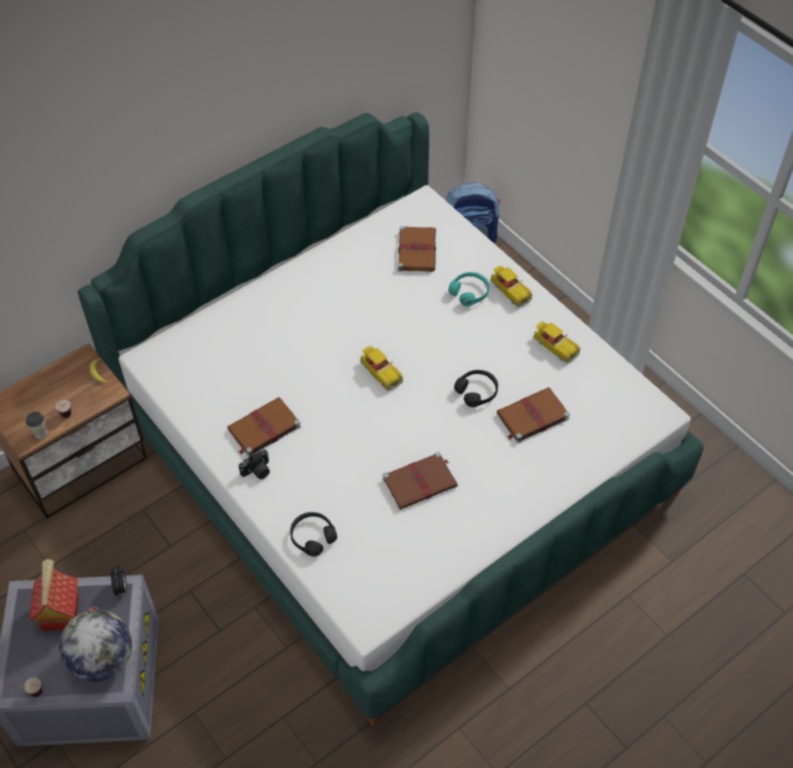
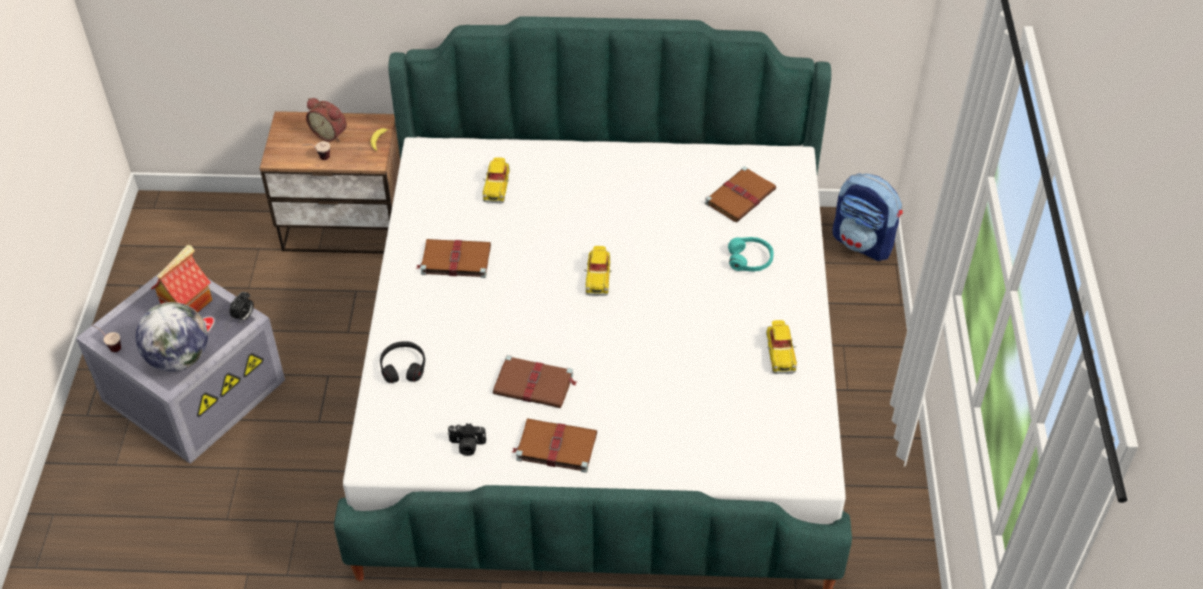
camera: 40 degrees right, 5 degrees down
cup [26,412,48,439] -> none
camera [239,450,270,479] -> camera moved to [448,423,486,456]
black headphones [454,370,498,407] -> none
toy car [491,266,533,307] -> toy car moved to [483,157,510,203]
brown book [497,387,570,443] -> brown book moved to [512,418,597,473]
none -> alarm clock [306,98,347,142]

